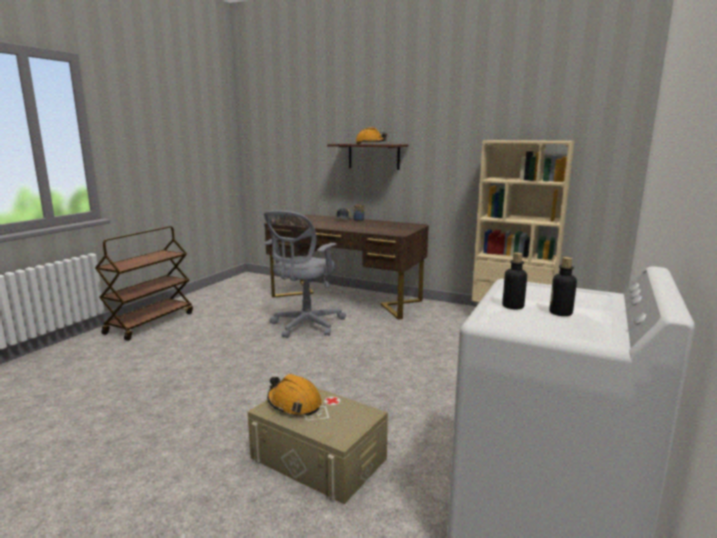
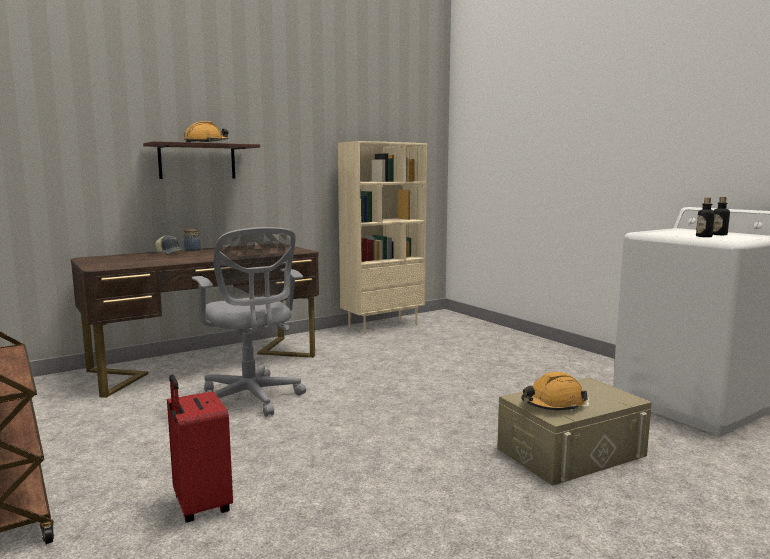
camera: 60 degrees left, 5 degrees down
none -> red suitcase [167,375,233,522]

